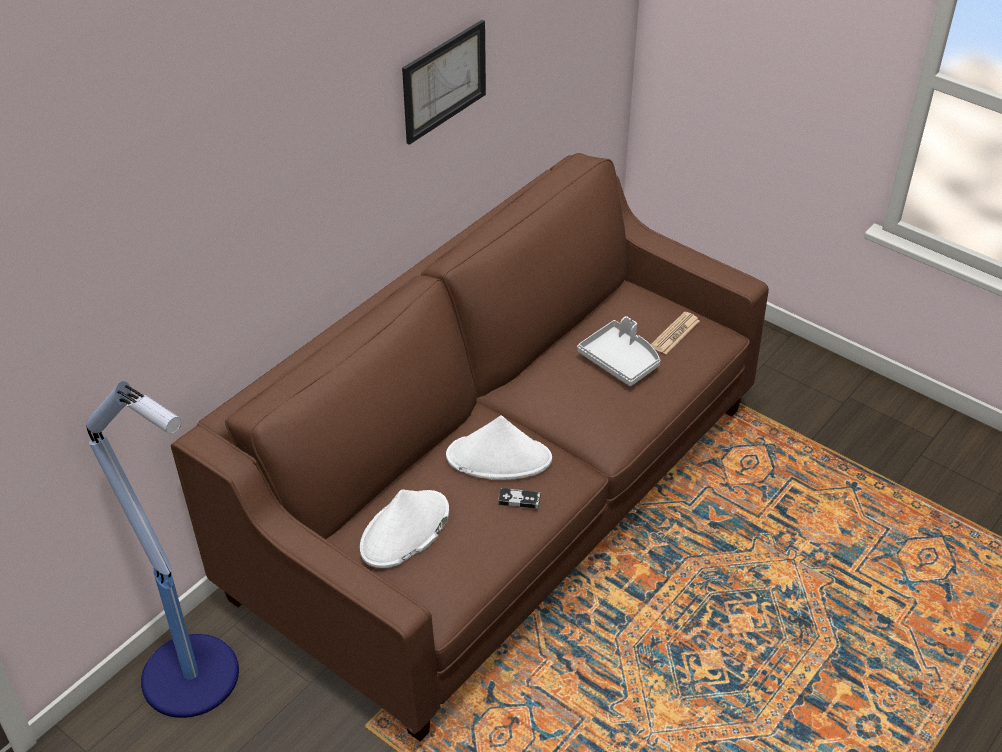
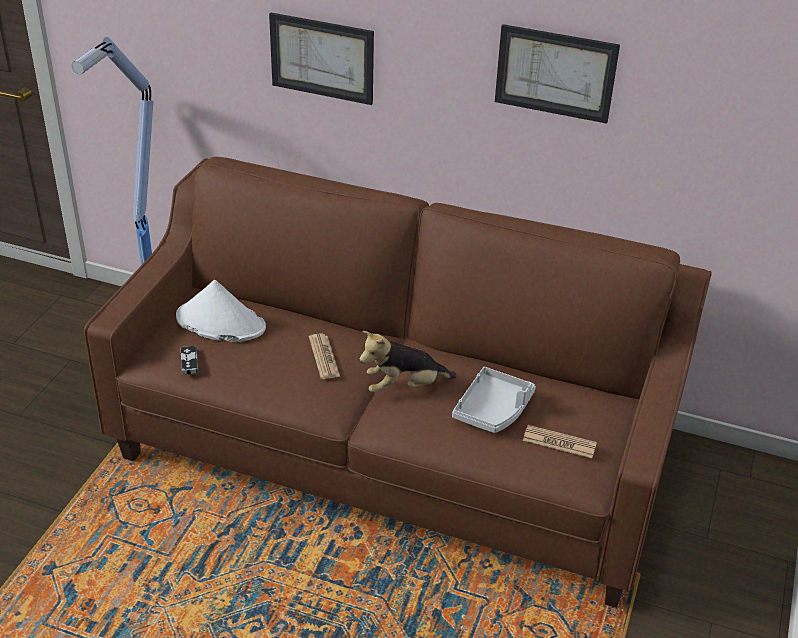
camera: 70 degrees right, 5 degrees down
white hat [446,416,552,480] -> newspaper [309,333,340,379]
game controller [498,488,540,509] -> game controller moved to [180,346,199,375]
none -> picture [269,13,374,105]
none -> plush toy [359,331,457,393]

